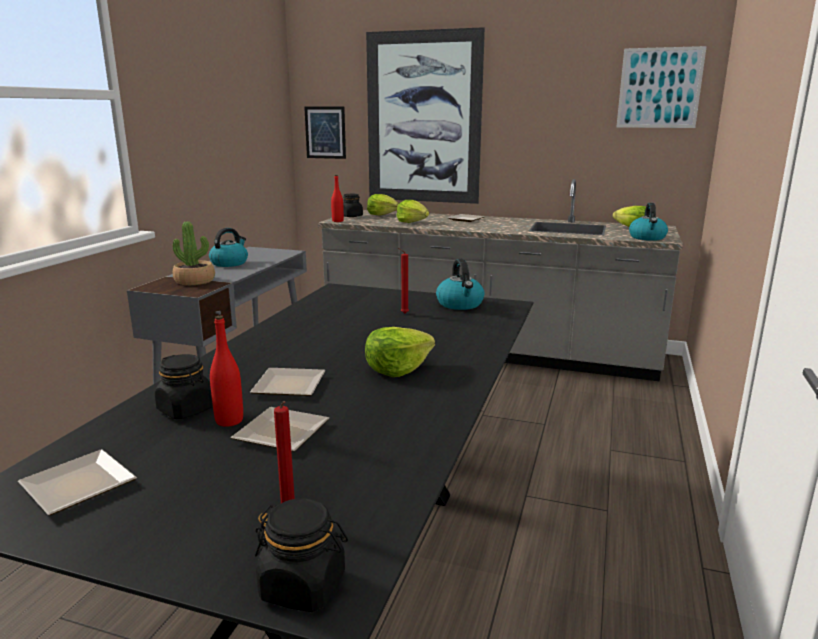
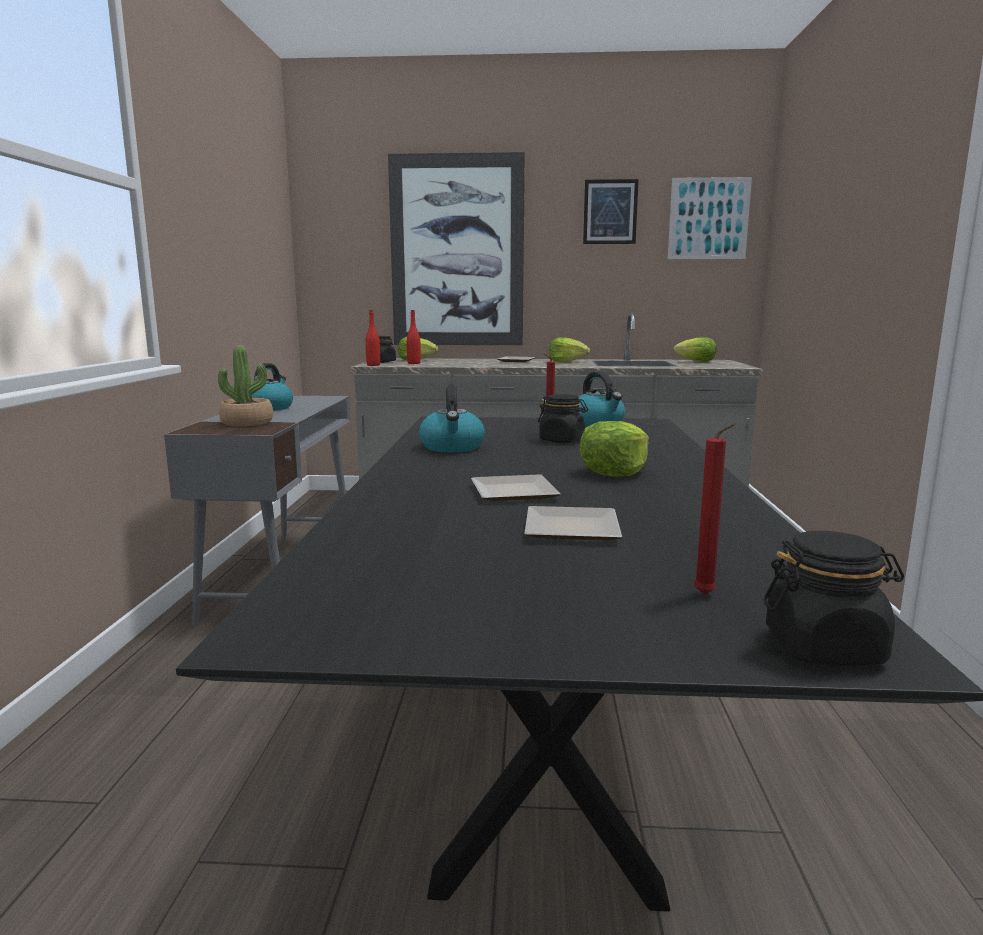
camera: 15 degrees left, 5 degrees down
plate [18,450,137,515] -> none
black jar [155,354,213,419] -> black jar moved to [538,394,588,443]
red bottle [210,315,243,427] -> red bottle moved to [407,310,421,364]
picture [304,106,346,159] -> picture moved to [583,179,639,244]
lettuce [396,200,429,223] -> lettuce moved to [549,337,590,362]
kettle [629,203,668,241] -> kettle moved to [419,385,485,453]

